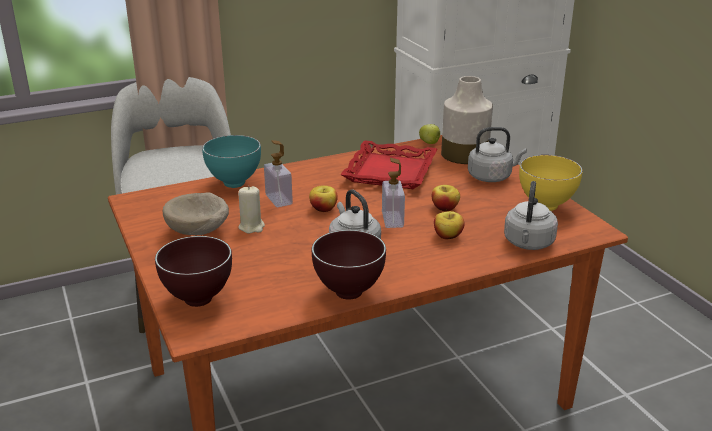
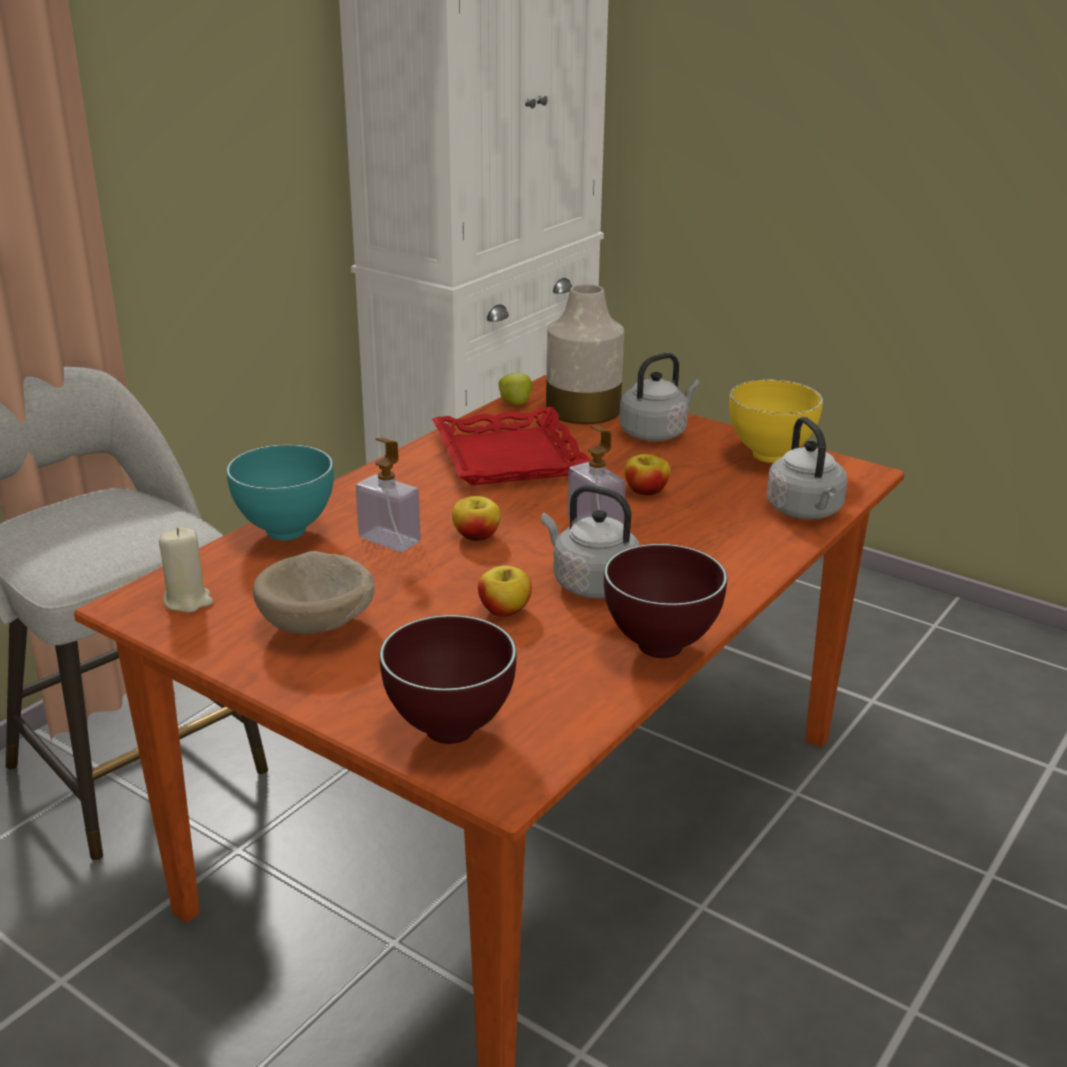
camera: 30 degrees left, 0 degrees up
beige candle [238,186,265,234] -> beige candle moved to [159,528,213,613]
apple [434,211,465,239] -> apple moved to [478,566,532,617]

